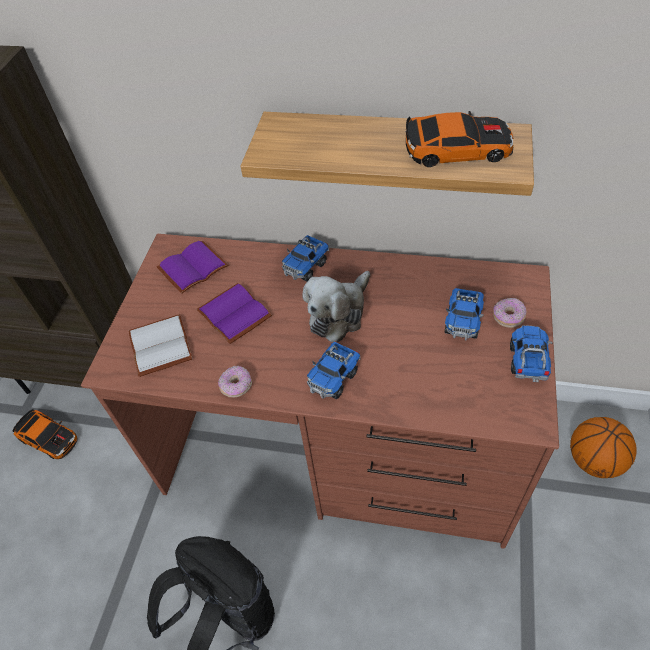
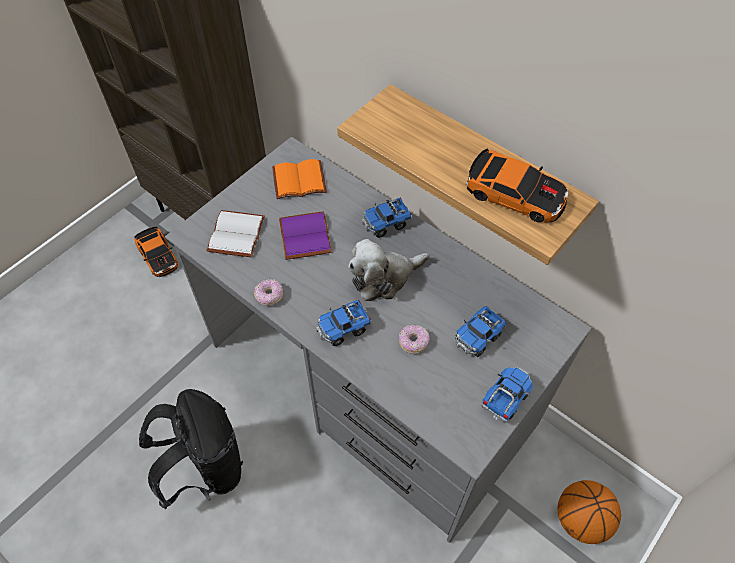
camera: 25 degrees right, 5 degrees up
brown desk [81,234,559,549] -> grey desk [165,137,592,543]
purple book [157,240,228,294] -> orange book [272,159,327,199]
donut [493,298,527,328] -> donut moved to [399,325,430,354]

